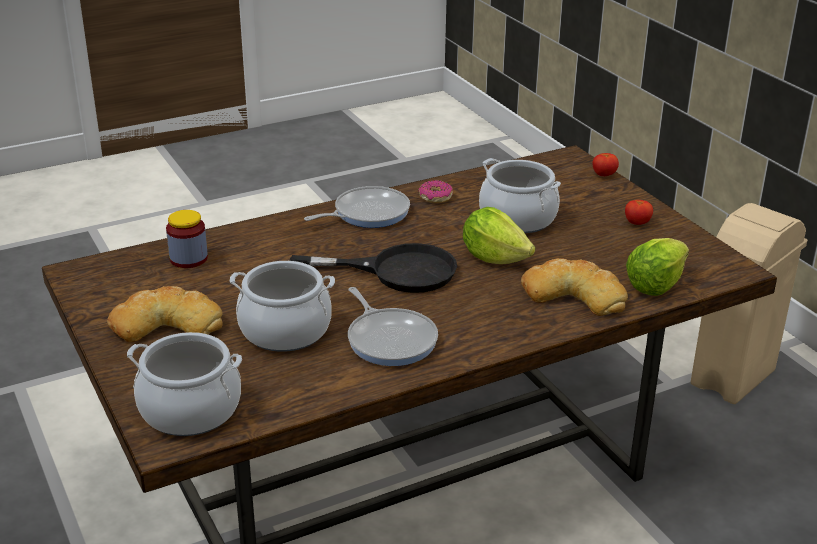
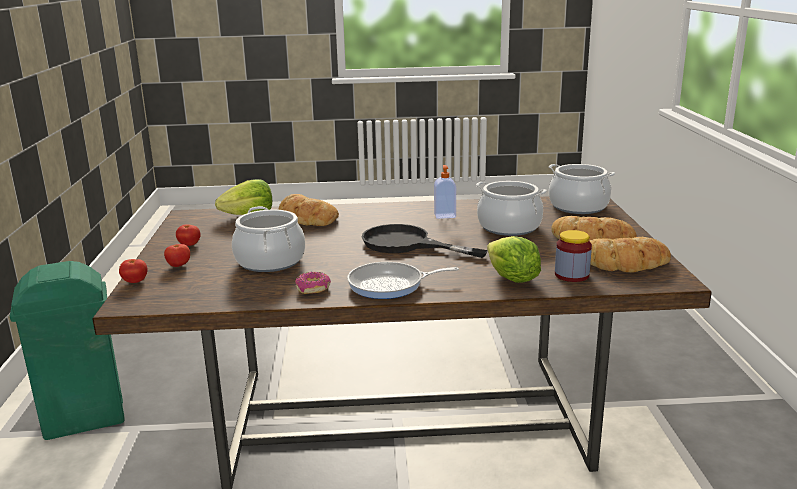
camera: 155 degrees left, 10 degrees down
frying pan [348,287,438,366] -> soap dispenser [434,165,456,219]
lettuce [463,207,535,264] -> lettuce moved to [487,236,541,283]
beige trash can [691,203,807,404] -> green trash can [10,261,125,440]
none -> tomato [164,244,190,267]
none -> bread [589,237,671,272]

